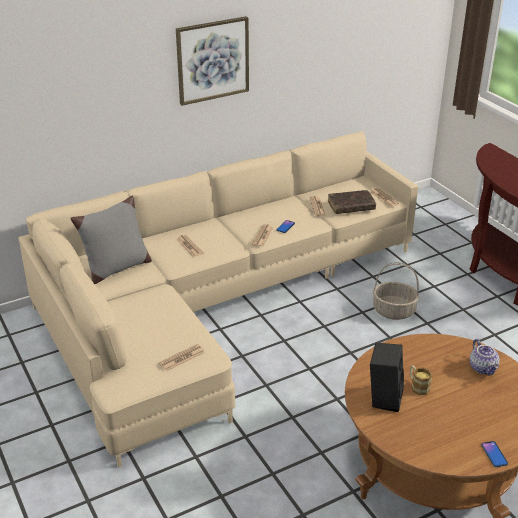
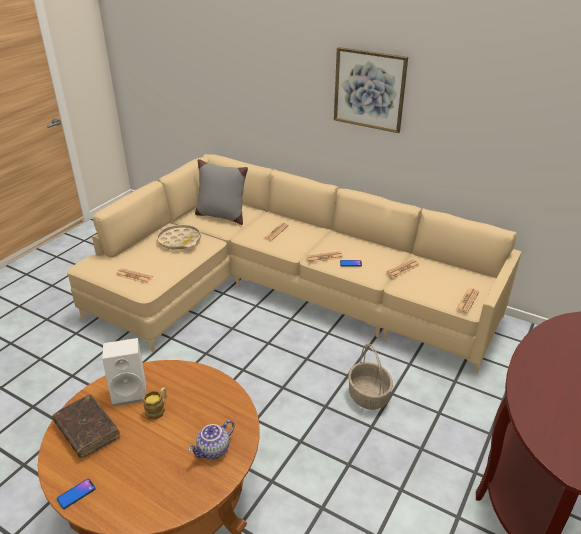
camera: 60 degrees right, 0 degrees up
brown book [328,190,376,214] -> brown book moved to [52,394,120,458]
black speaker [370,343,404,412] -> white speaker [102,338,146,406]
none -> beige tray [157,225,201,250]

